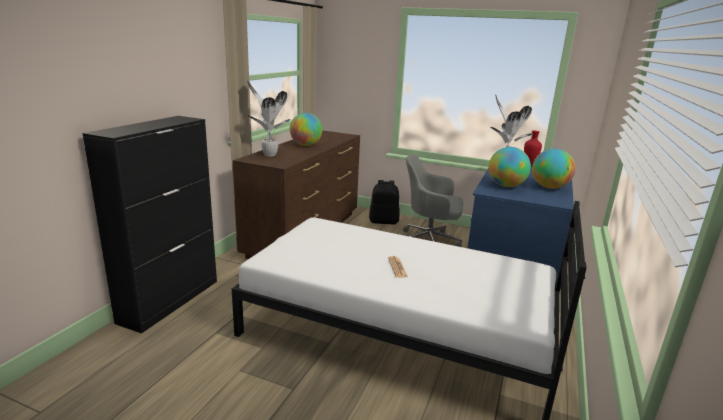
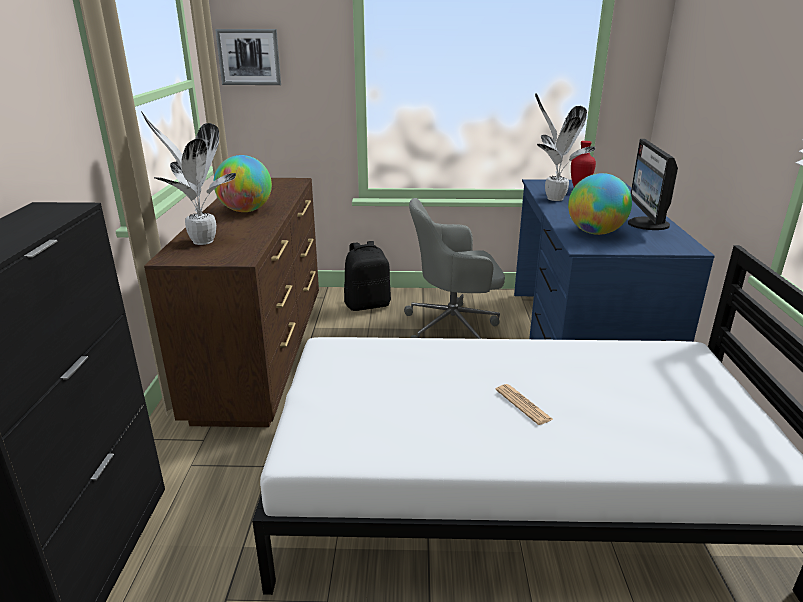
camera: 20 degrees left, 5 degrees up
globe [532,149,576,189] -> monitor [628,139,678,230]
none -> picture [215,29,281,85]

